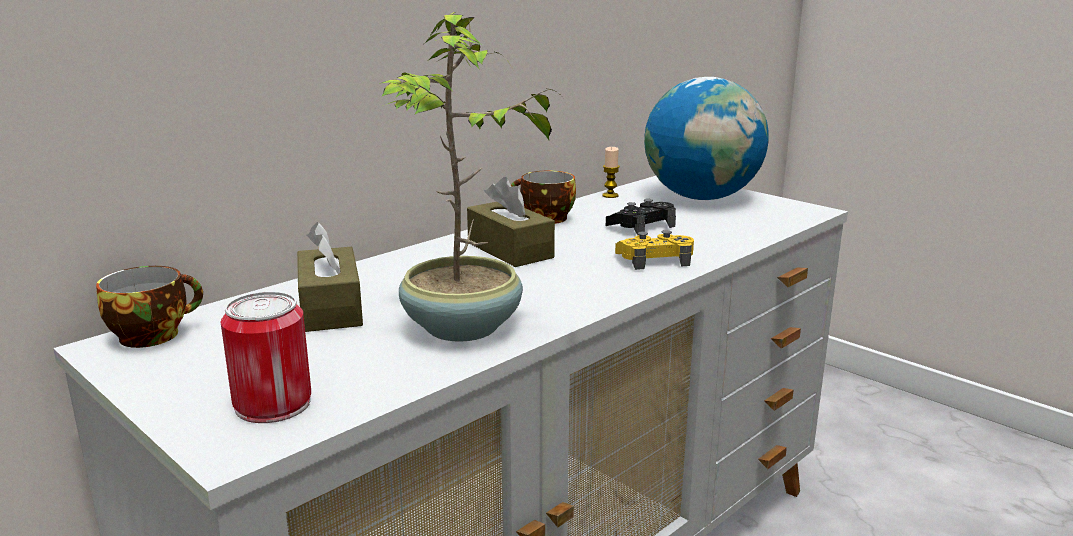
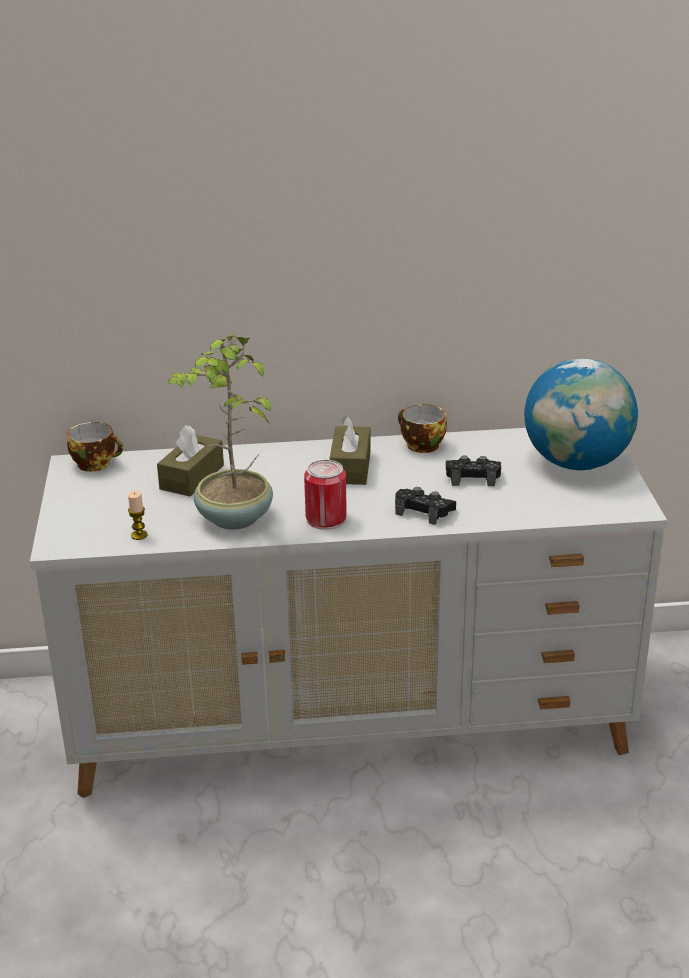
camera: 40 degrees right, 10 degrees up
can [221,292,311,423] -> can moved to [304,460,347,530]
candle [602,147,620,198] -> candle moved to [128,490,148,540]
yellow game controller [615,230,694,270] -> black game controller [395,487,456,525]

